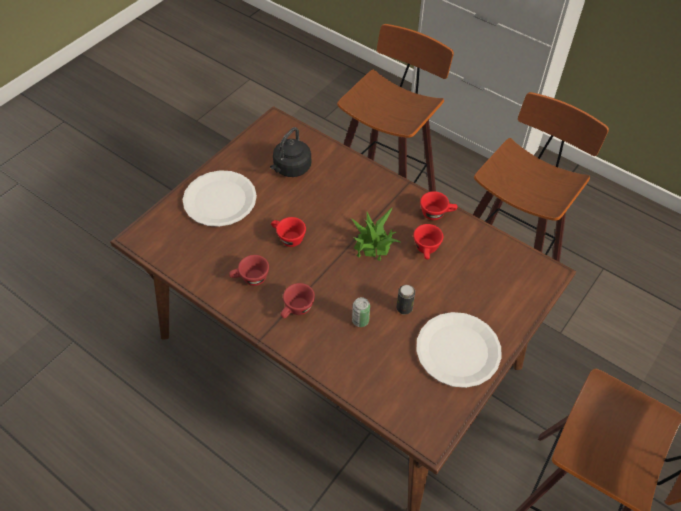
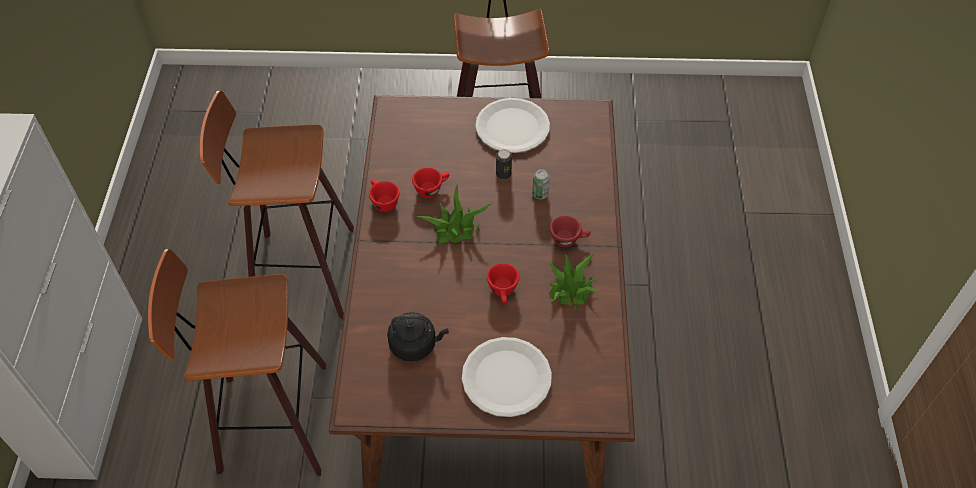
camera: 125 degrees left, 0 degrees up
red cup [229,255,269,286] -> potted plant [548,251,601,310]

